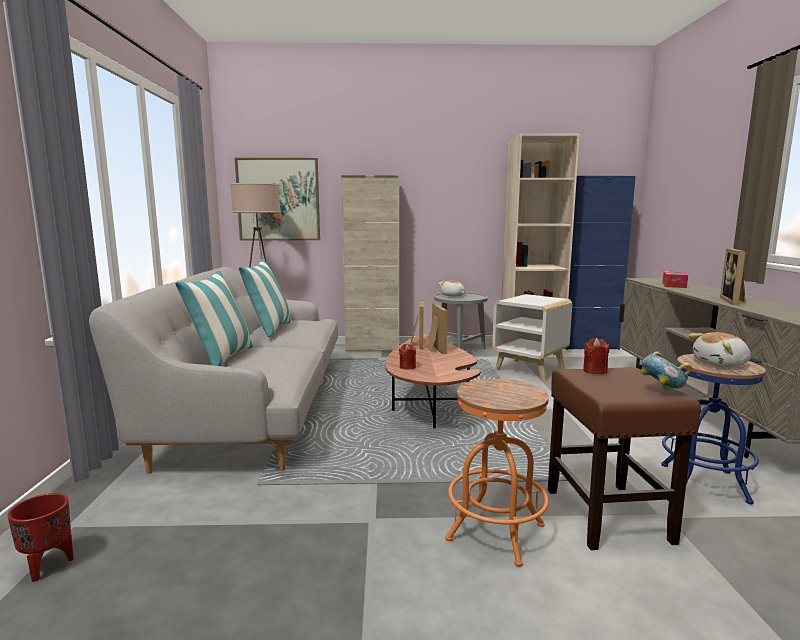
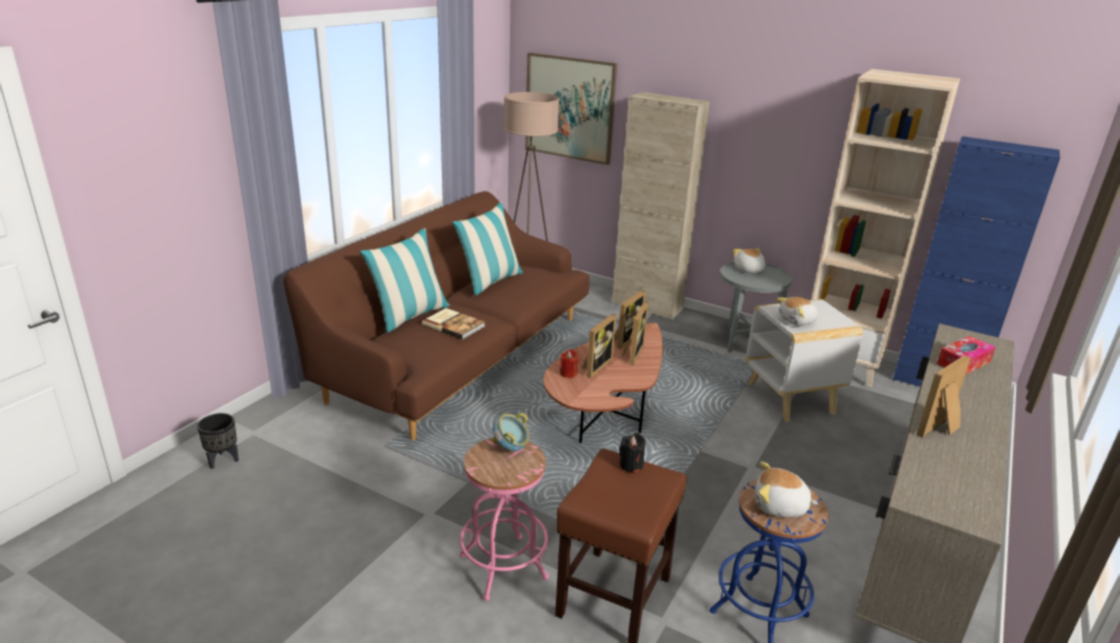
camera: 30 degrees right, 15 degrees up
red planter [7,493,74,582] -> black planter [197,413,239,469]
grey sofa [89,267,338,474] -> brown sofa [284,191,590,440]
orange stool [445,379,549,567] -> pink stool [460,438,549,601]
red candle [583,338,609,374] -> black candle [619,434,645,473]
bowl [640,351,692,391] -> bowl moved to [493,413,529,451]
none -> book [422,308,485,339]
none -> picture frame [582,314,616,378]
none -> plush toy [777,297,818,326]

